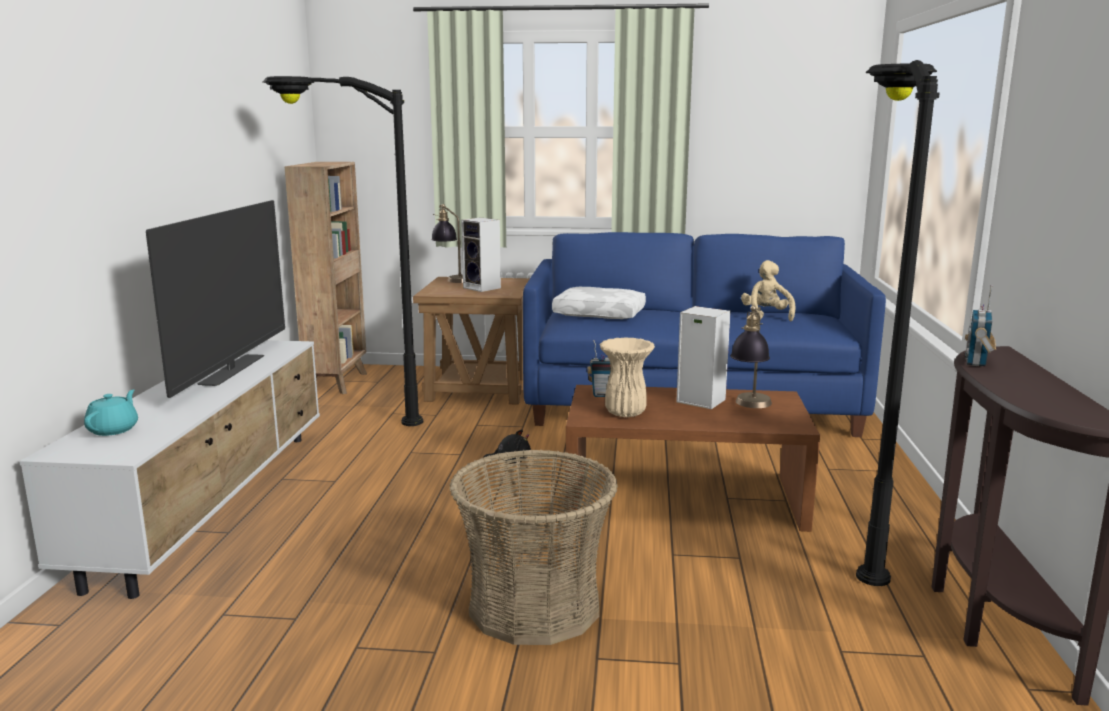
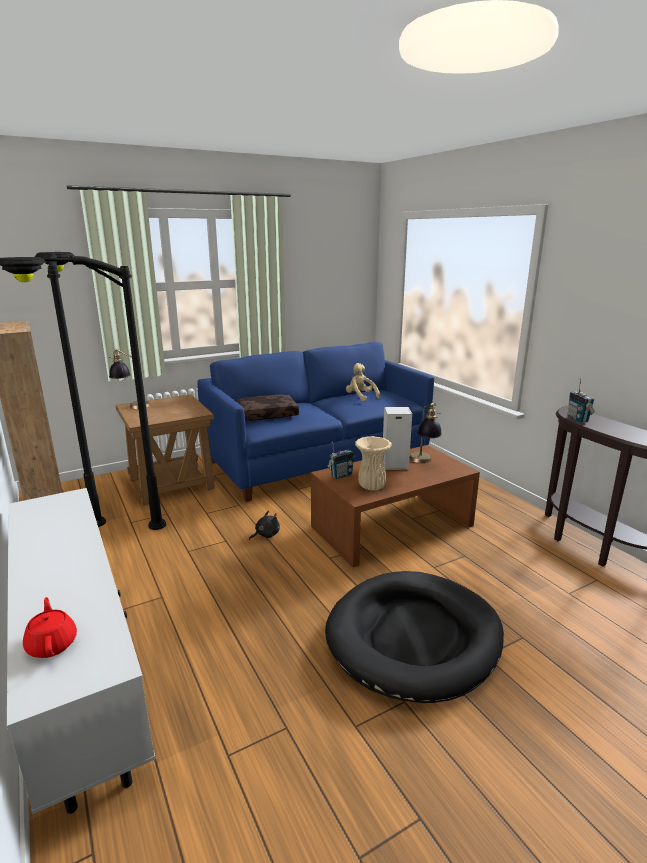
camera: 35 degrees left, 5 degrees up
turquoise teapot [84,389,138,436] -> red teapot [23,597,77,658]
television [146,200,285,398] -> none
basket [450,449,618,645] -> black dog bed [325,571,504,703]
speaker [461,217,501,292] -> none
white pillow [552,287,646,319] -> brown pillow [236,394,299,421]
black floor lamp [856,60,940,586] -> black floor lamp moved to [35,252,106,527]

